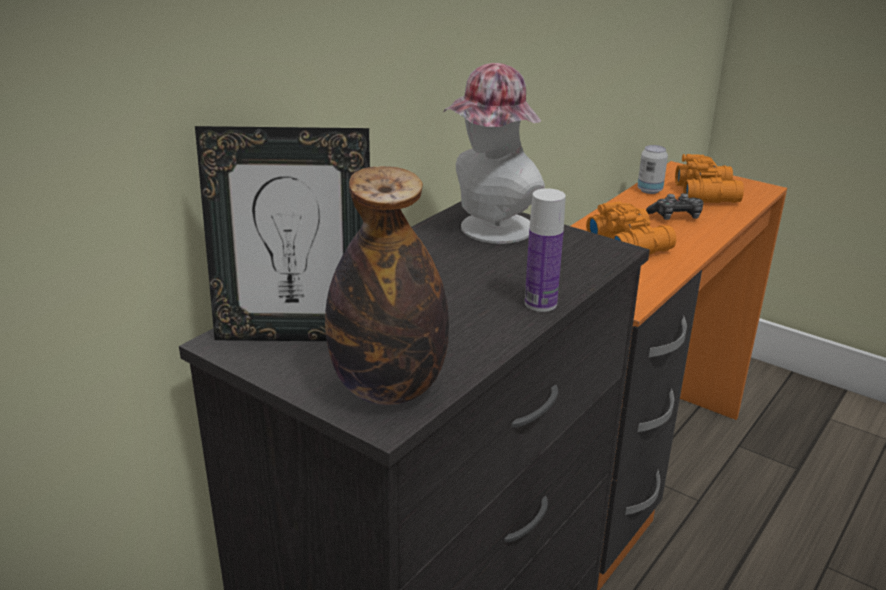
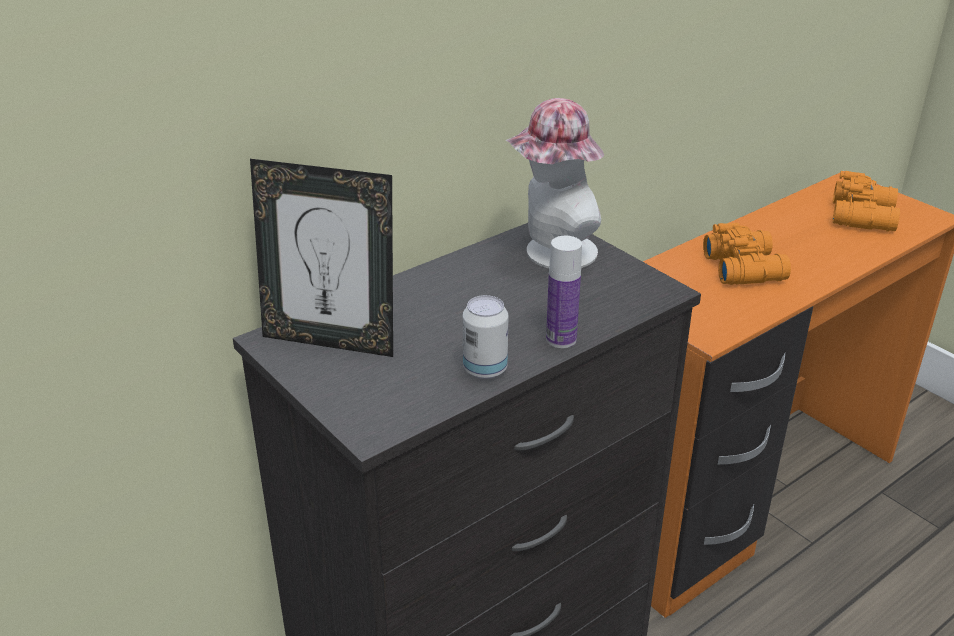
camera: 15 degrees right, 5 degrees up
bottle [325,166,449,405] -> none
can [637,145,668,194] -> can moved to [463,295,508,379]
game controller [646,193,703,220] -> none

